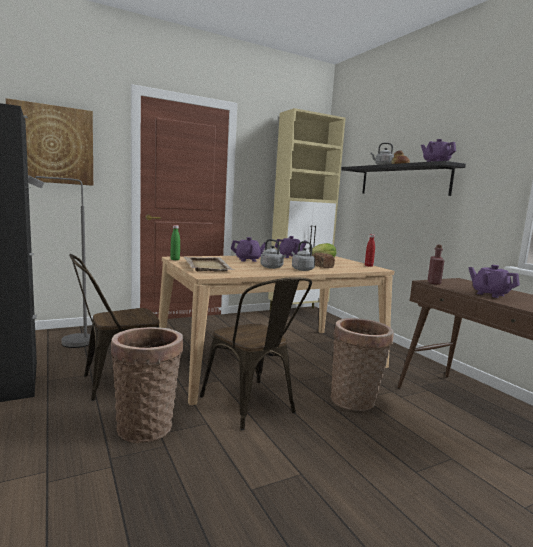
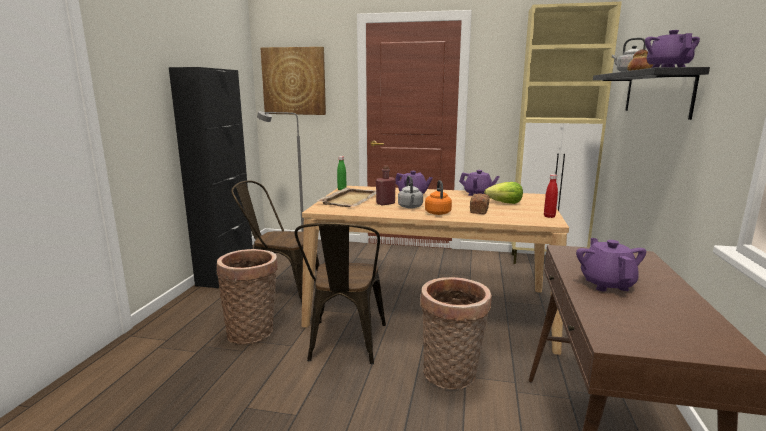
camera: 40 degrees right, 5 degrees up
grey kettle [291,241,315,271] -> orange kettle [425,180,452,215]
red bottle [428,244,445,285] -> red bottle moved to [376,166,396,206]

